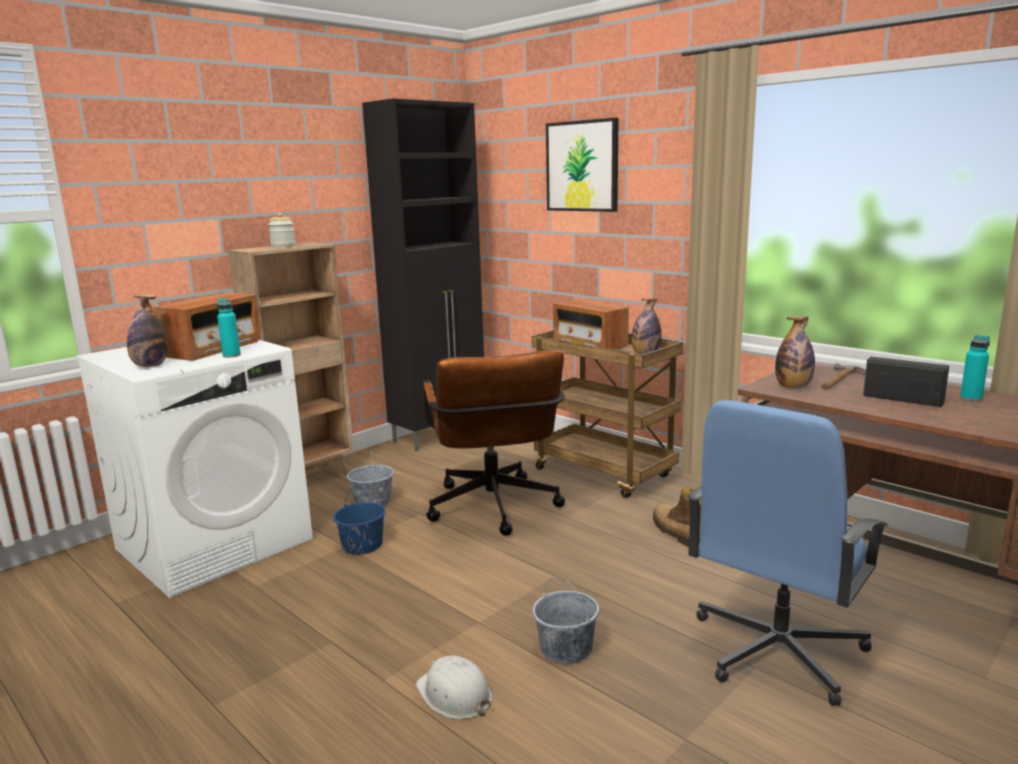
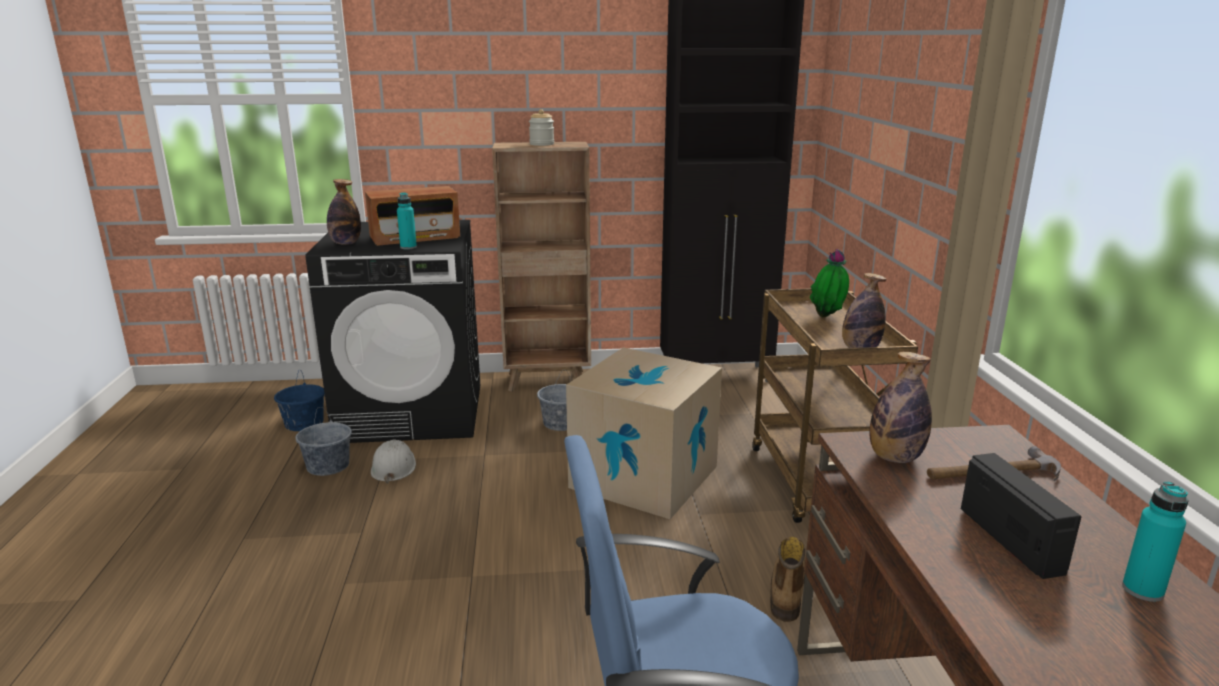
camera: 40 degrees right, 5 degrees up
white washing machine [76,340,313,598] -> black washing machine [305,220,480,443]
blue bucket [333,487,386,555] -> blue bucket moved to [274,370,325,431]
white hard hat [416,656,492,719] -> white hard hat moved to [371,440,416,484]
brown office chair [423,350,565,536] -> cardboard box [566,347,722,519]
grey bucket [533,577,599,664] -> grey bucket moved to [295,407,352,476]
picture [546,118,619,212] -> none
radio [553,299,629,350] -> potted plant [810,249,849,317]

